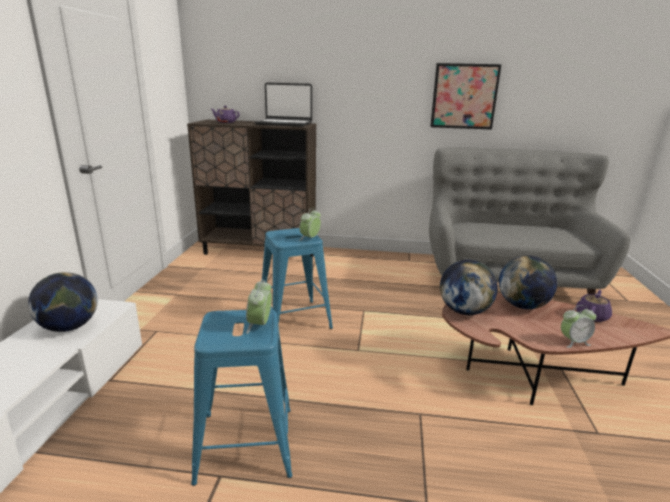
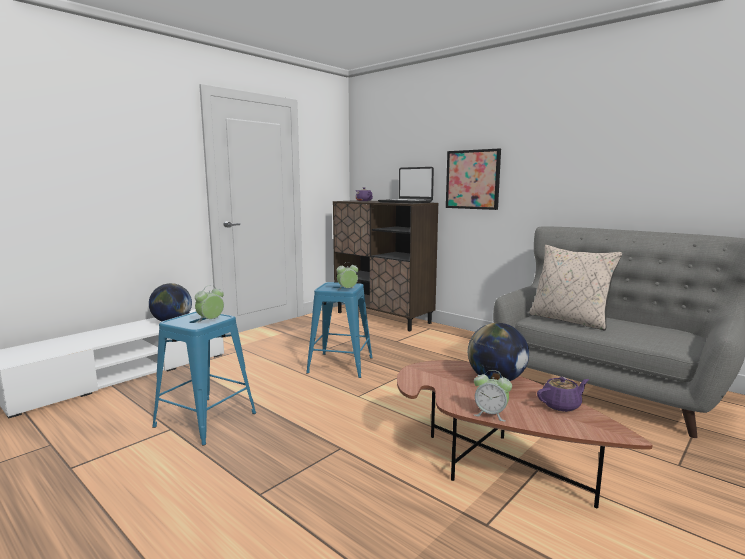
camera: 35 degrees right, 10 degrees down
picture [430,63,502,130] -> picture moved to [446,149,501,210]
globe [440,260,498,315] -> none
none -> beige pillow [529,245,622,330]

